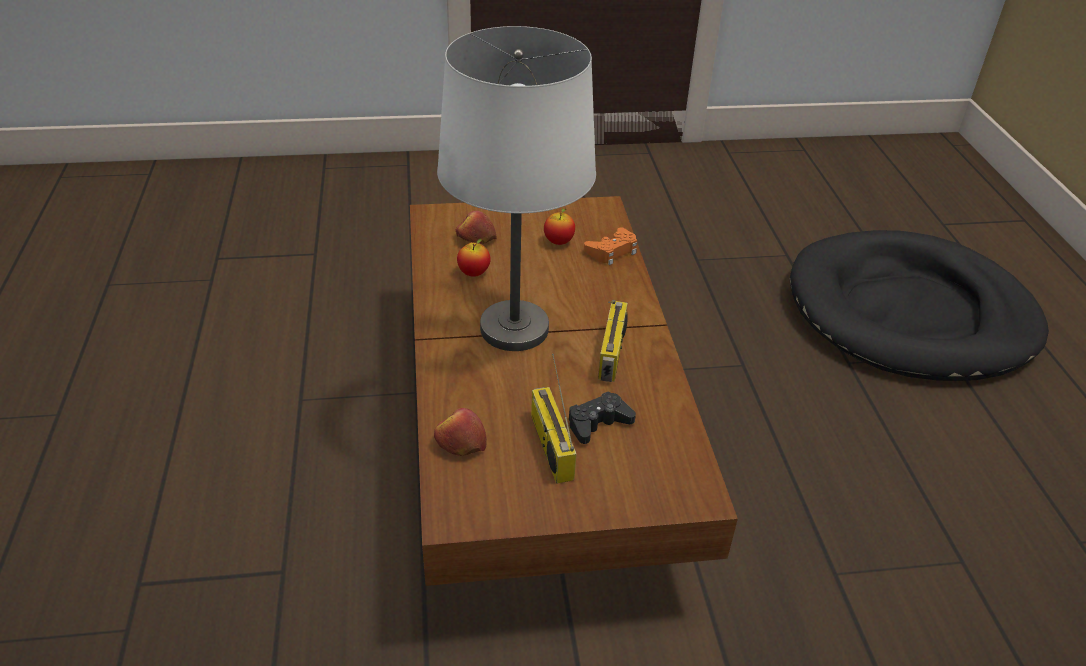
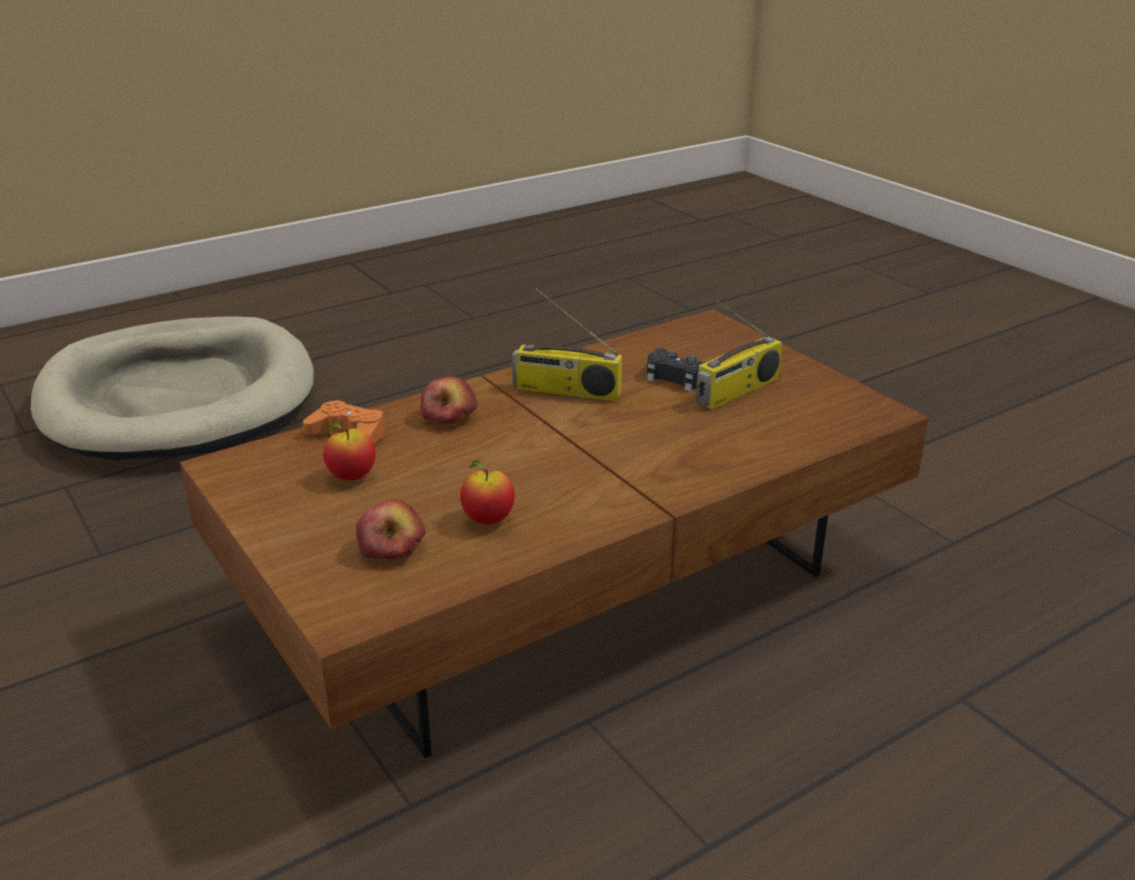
camera: 115 degrees left, 10 degrees down
apple [434,408,487,456] -> apple moved to [420,377,478,424]
white table lamp [437,26,596,351] -> none
radio [598,300,628,382] -> radio turned 150 degrees counterclockwise [512,288,622,401]
black dog bed [790,230,1049,381] -> beige dog bed [31,316,314,460]

